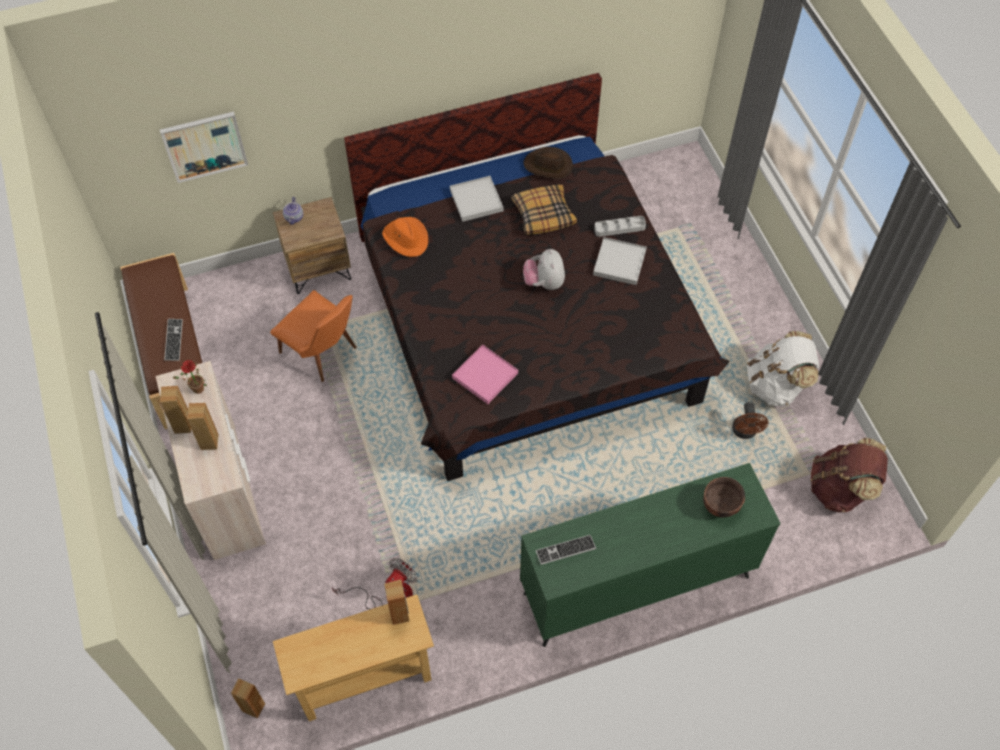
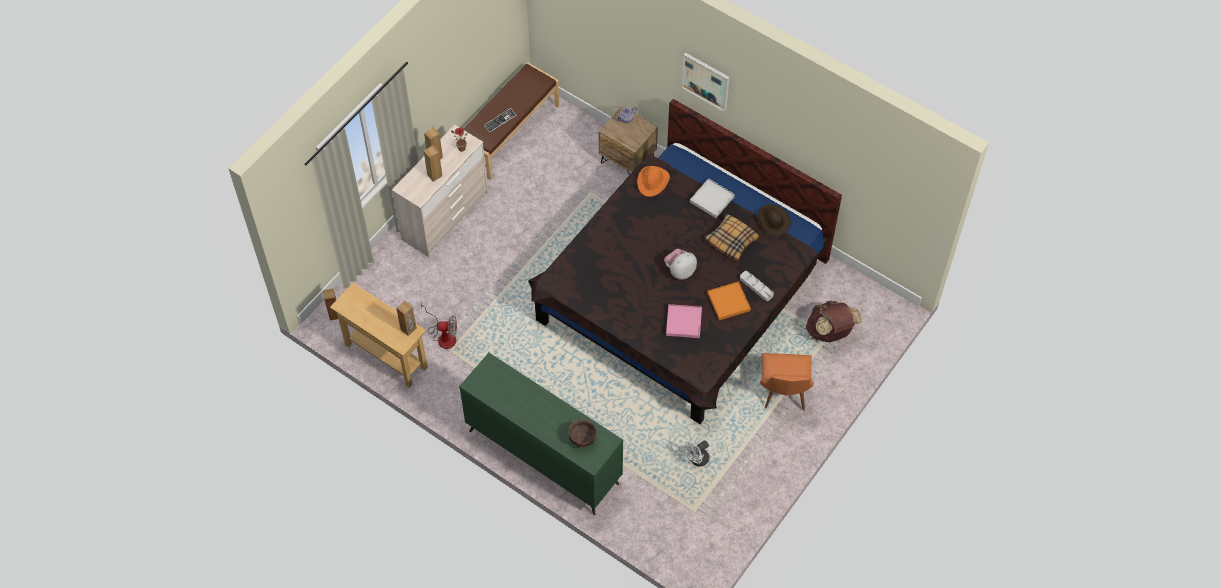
camera: 55 degrees right, 0 degrees up
picture [160,112,248,183] -> picture moved to [681,52,729,112]
orange chair [270,290,356,382] -> orange chair moved to [760,353,814,411]
pink tray [452,344,518,404] -> pink tray moved to [666,304,702,338]
keyboard [536,535,596,565] -> none
white tray [593,237,647,285] -> orange tray [707,281,751,320]
brown fan [732,402,768,439] -> white fan [684,440,709,467]
white backpack [747,331,819,406] -> none
brown backpack [811,438,888,512] -> brown backpack moved to [806,301,862,342]

